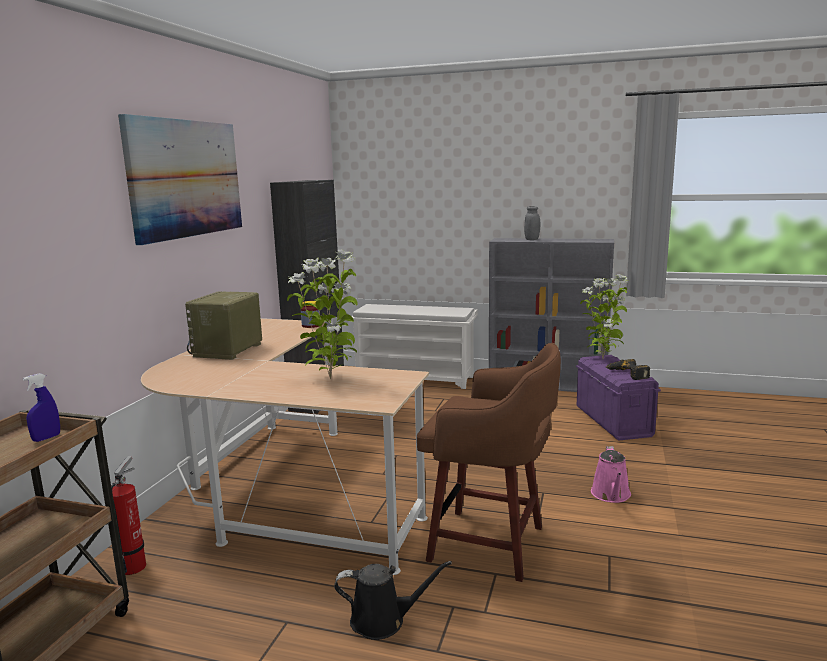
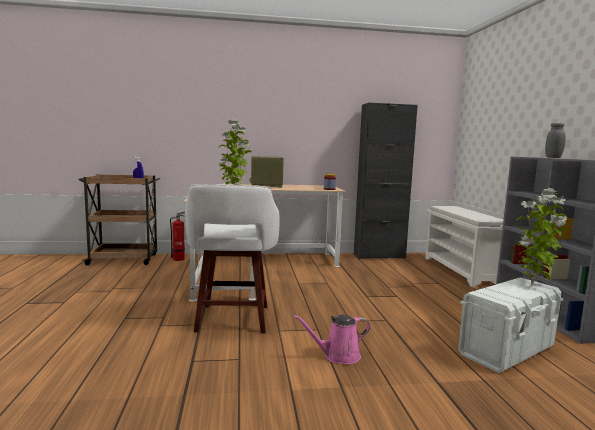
camera: 65 degrees right, 5 degrees down
picture [118,114,242,245] -> none
black watering can [334,561,452,640] -> none
brown stool [417,343,561,582] -> white stool [185,184,280,333]
purple storage box [576,355,661,441] -> white storage box [458,277,563,373]
power drill [605,359,650,380] -> none

